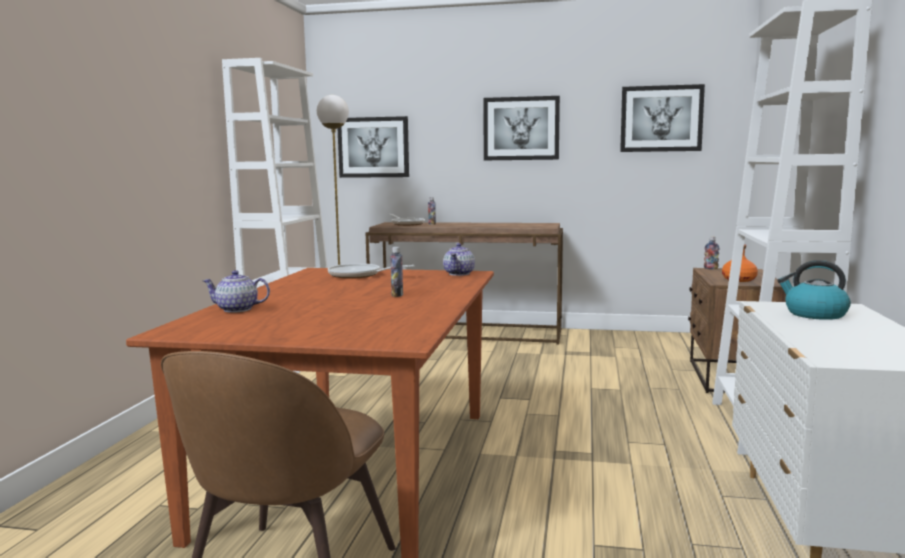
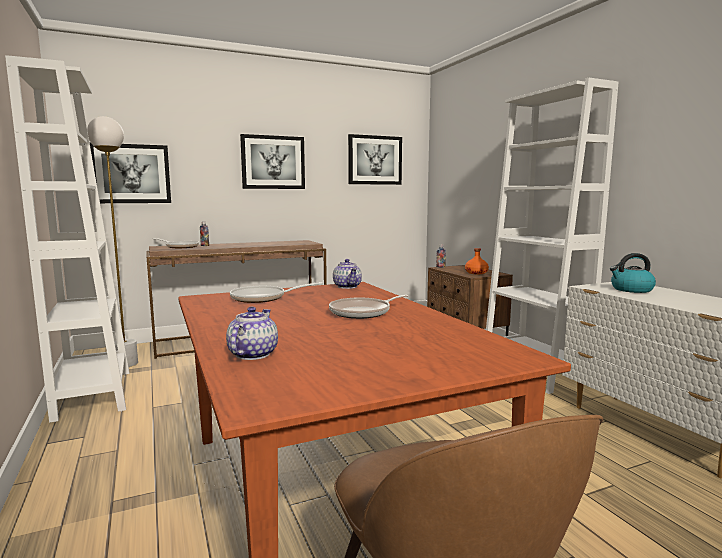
camera: 35 degrees left, 0 degrees up
teapot [203,270,270,313] -> teapot turned 135 degrees clockwise [226,307,278,360]
bottle [390,247,403,297] -> frying pan [329,295,409,319]

